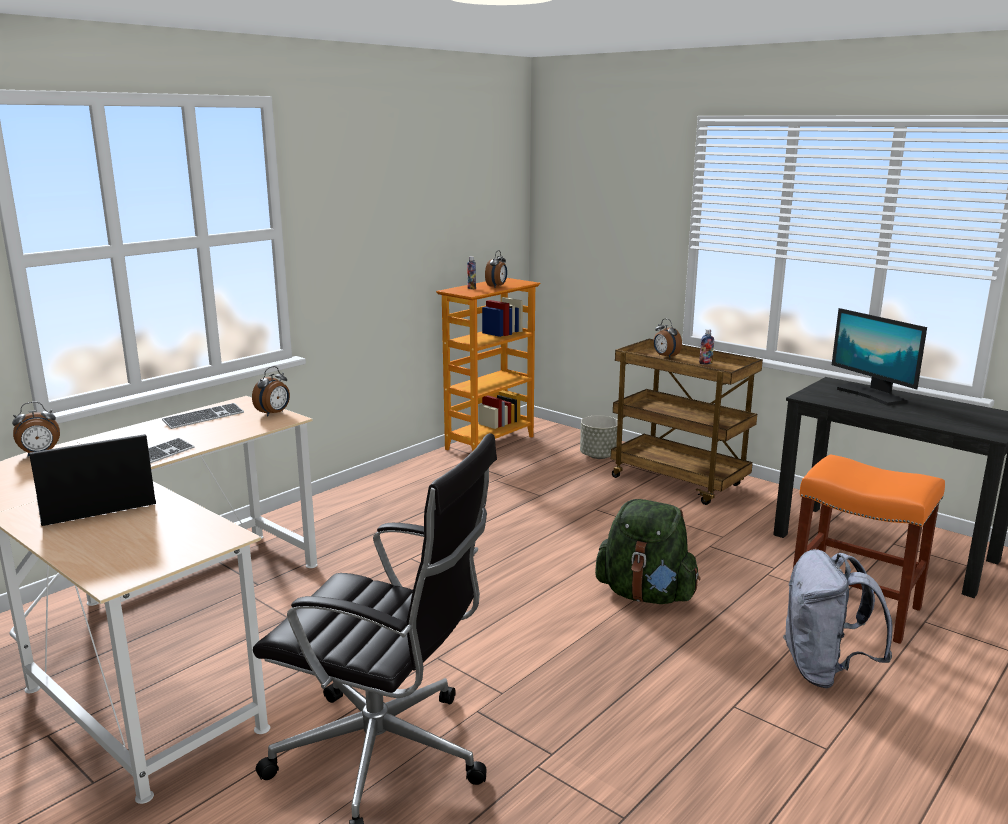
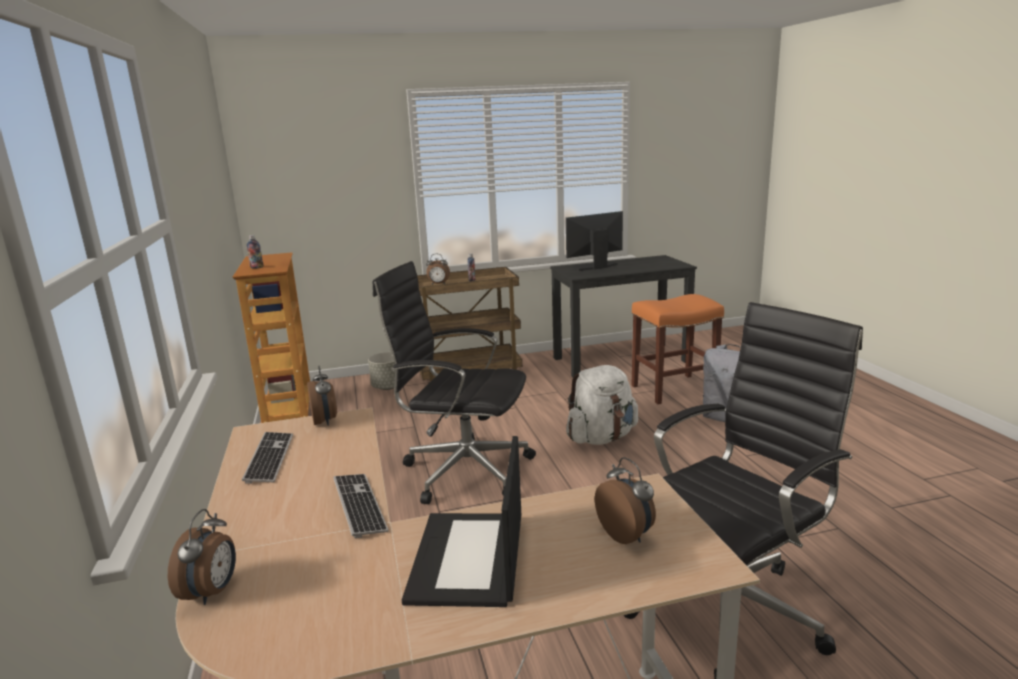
camera: 55 degrees left, 0 degrees up
alarm clock [485,250,507,287] -> alarm clock moved to [595,457,656,544]
green backpack [595,499,701,604] -> white backpack [566,365,638,445]
monitor [832,308,927,406] -> monitor turned 150 degrees clockwise [566,211,623,271]
none -> black office chair [373,261,536,504]

